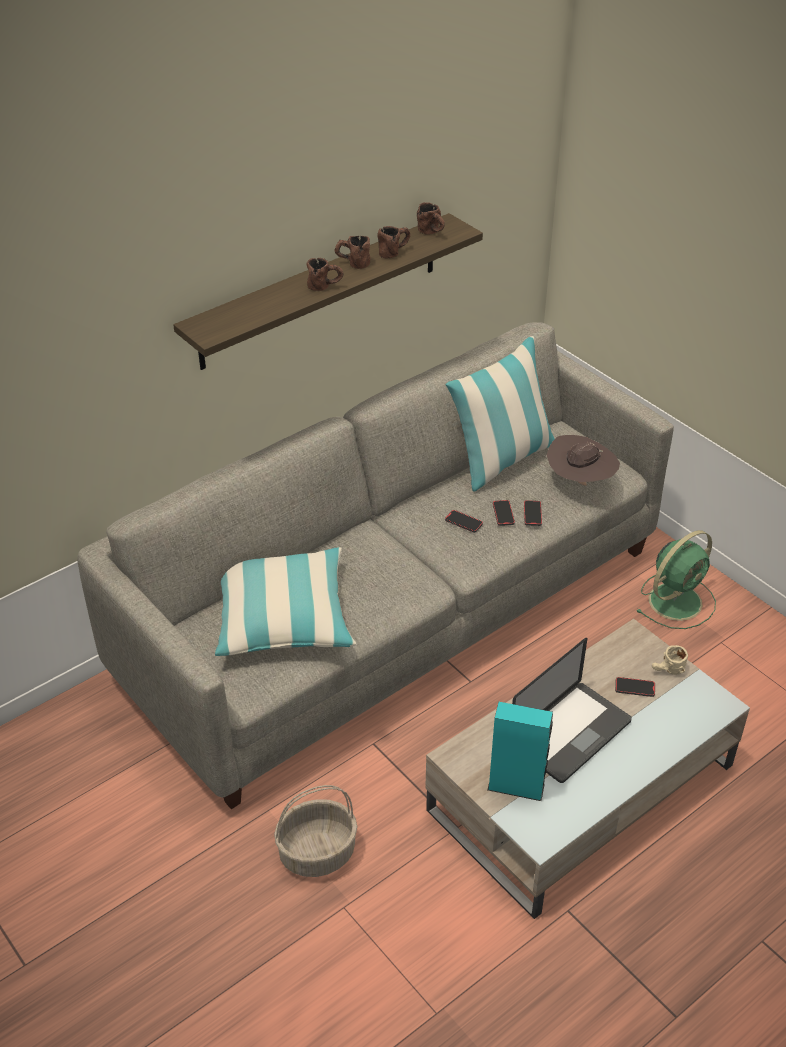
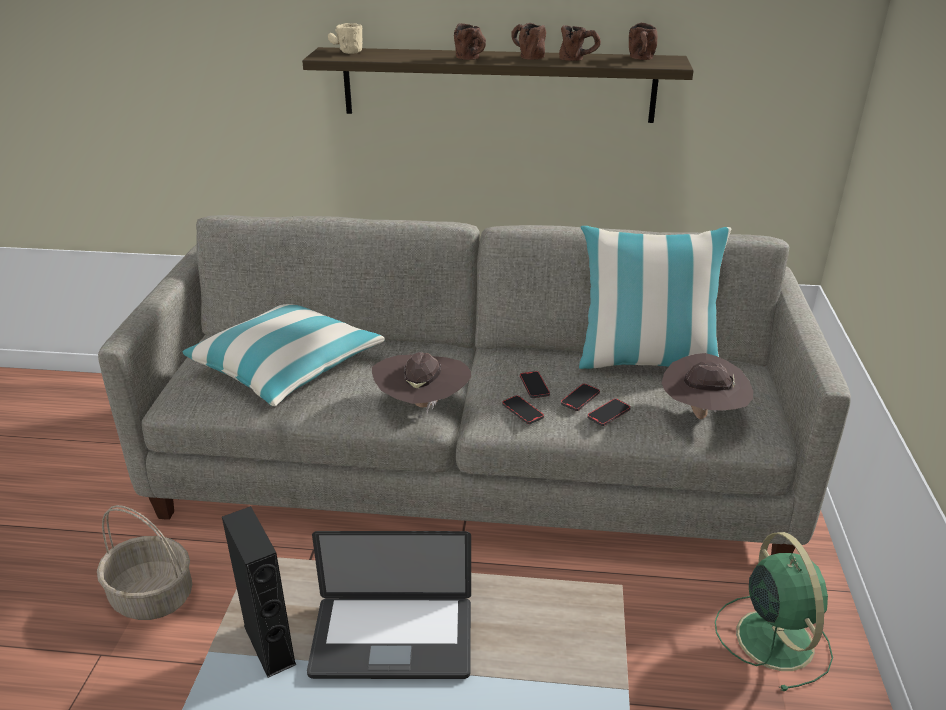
camera: 45 degrees right, 10 degrees down
turquoise speaker [488,702,553,801] -> black speaker [222,506,297,678]
phone [615,677,655,697] -> phone moved to [502,395,544,424]
green fan [637,530,716,629] -> green fan turned 105 degrees counterclockwise [715,532,833,691]
beige mug [652,645,688,675] -> beige mug moved to [328,23,363,54]
none -> brown hat [372,352,471,414]

